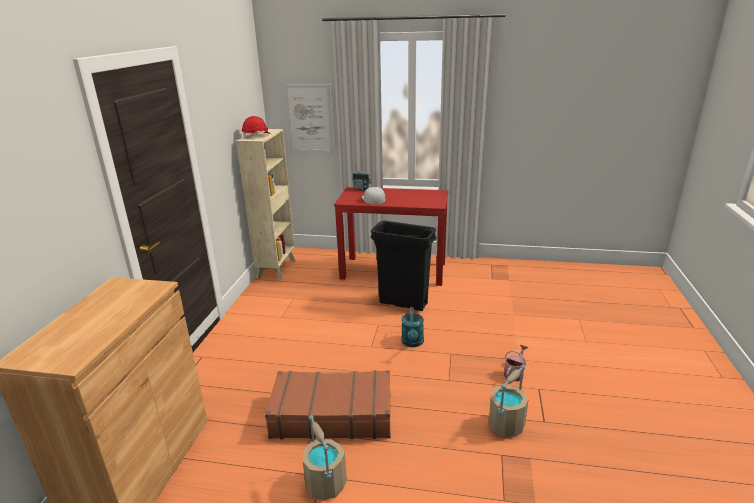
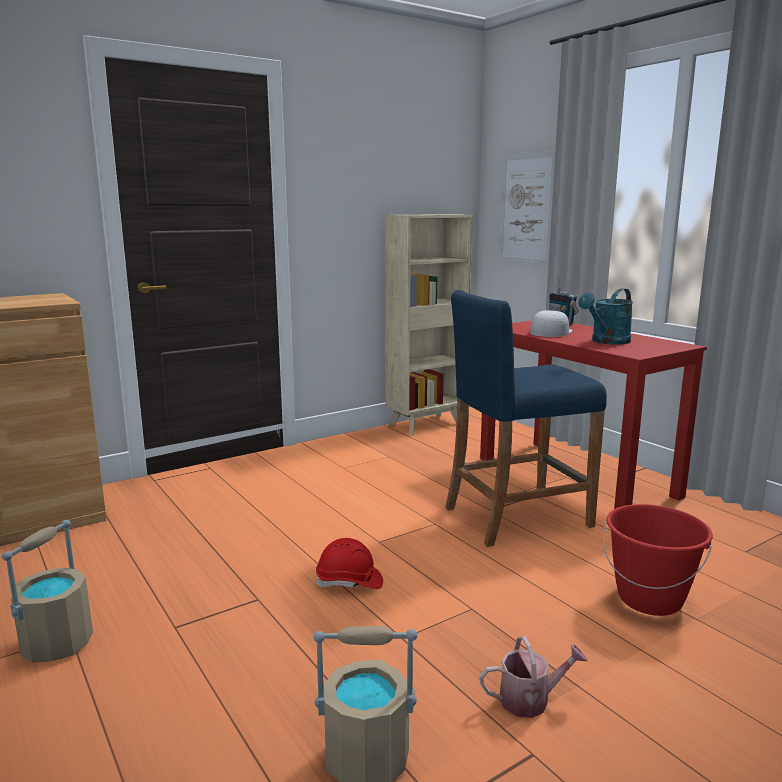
camera: 45 degrees right, 10 degrees down
red hard hat [242,116,271,139] -> red hard hat moved to [315,538,383,589]
brown suitcase [265,370,391,439] -> none
black trash can [370,221,437,311] -> blue stool [445,290,607,547]
turquoise watering can [401,307,424,347] -> turquoise watering can moved to [578,288,633,345]
none -> red bucket [603,504,713,616]

